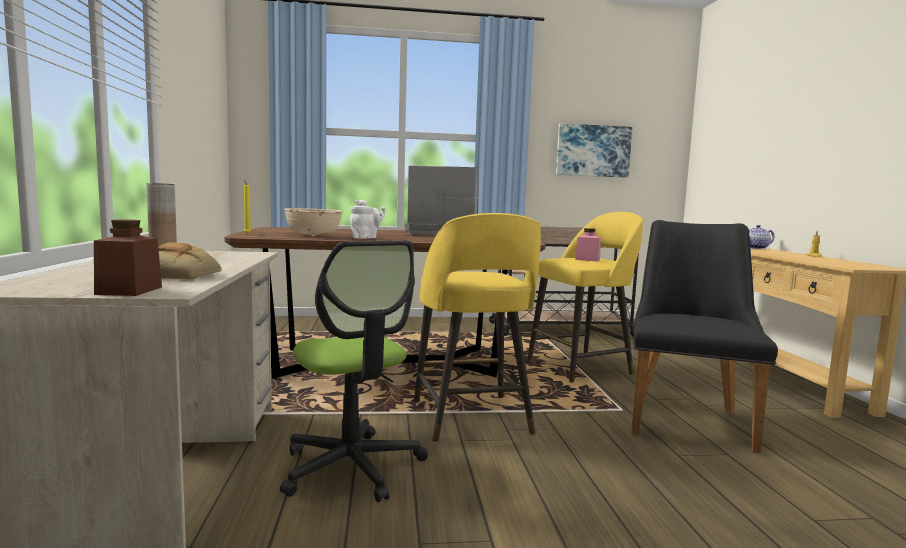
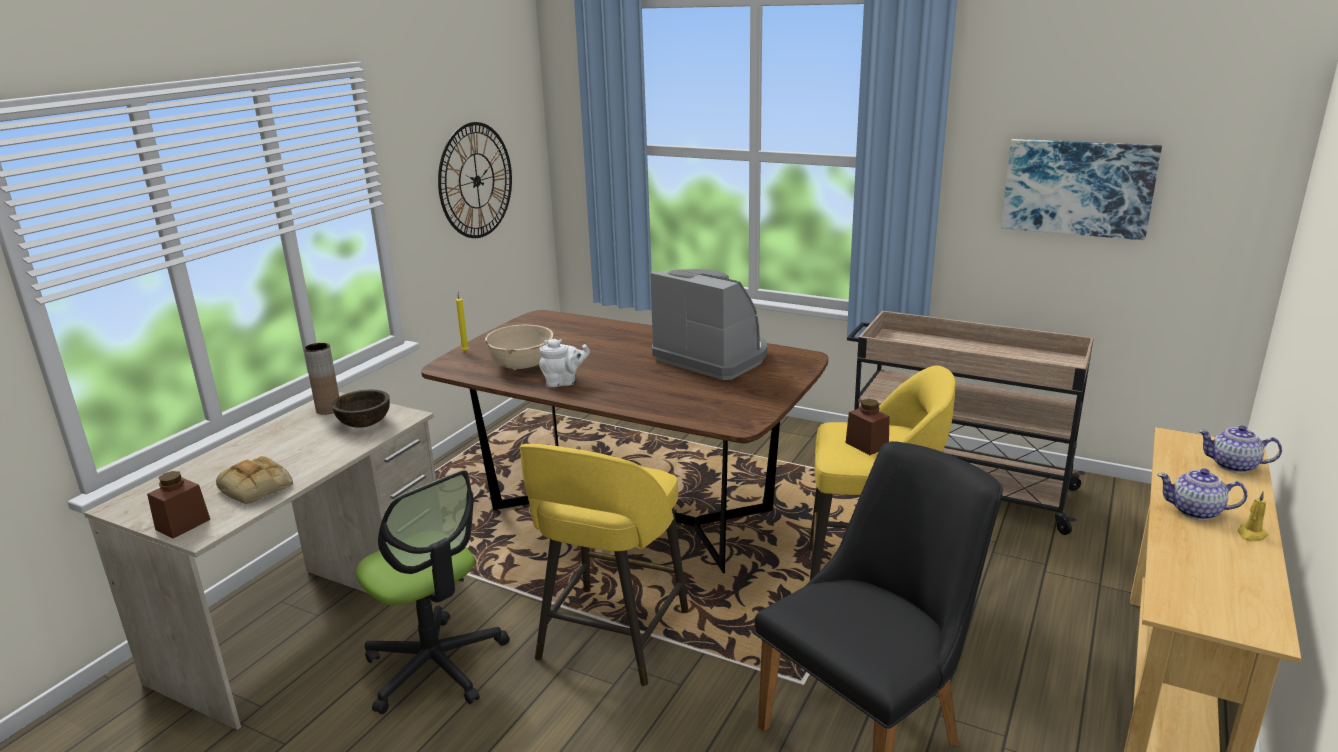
camera: 35 degrees right, 15 degrees up
office chair [280,240,428,502] -> office chair turned 45 degrees counterclockwise [356,470,509,715]
pink jar [575,228,601,261] -> brown jar [846,399,889,455]
none -> brown bowl [332,389,390,428]
none -> wall clock [438,122,512,238]
none -> teapot [1157,468,1247,520]

